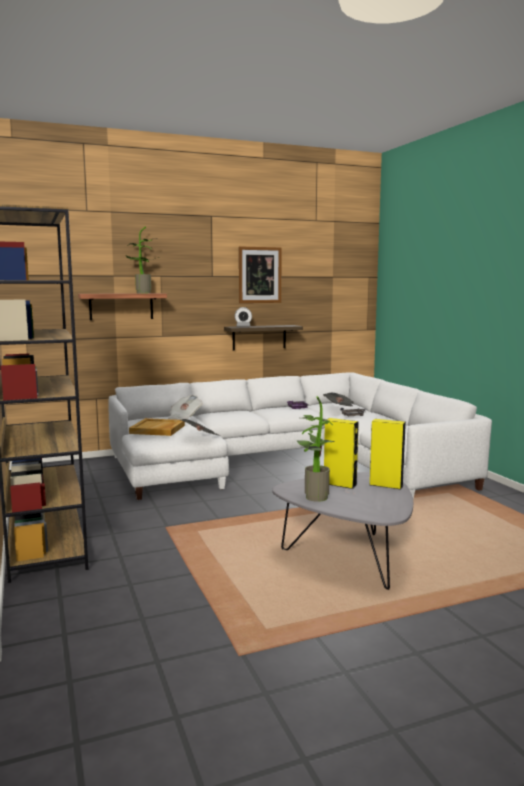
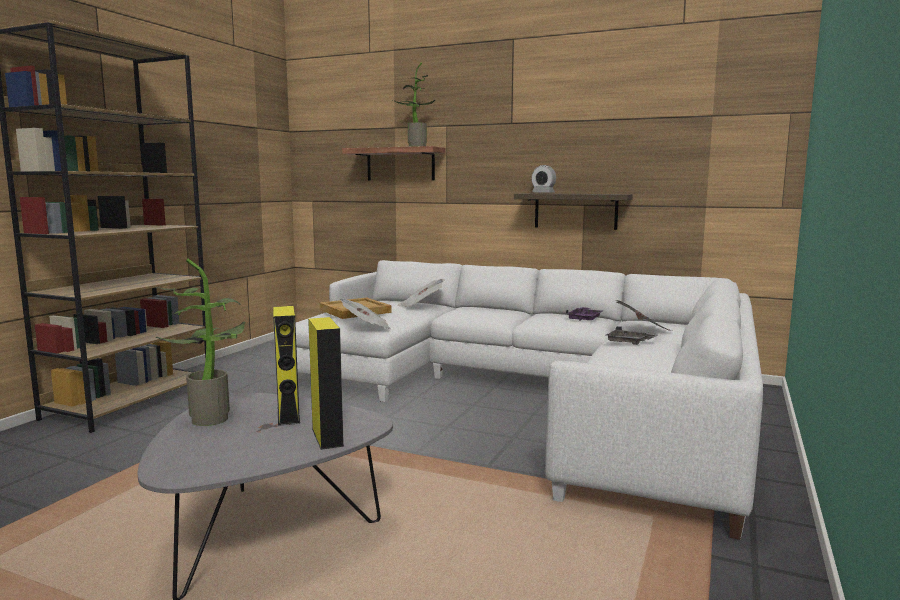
camera: 45 degrees right, 0 degrees up
picture [239,246,282,303] -> none

